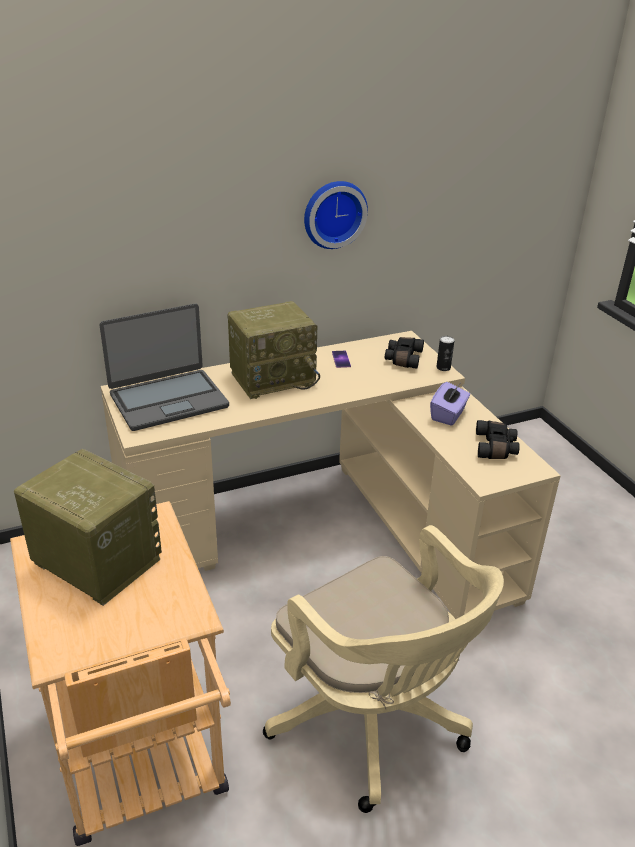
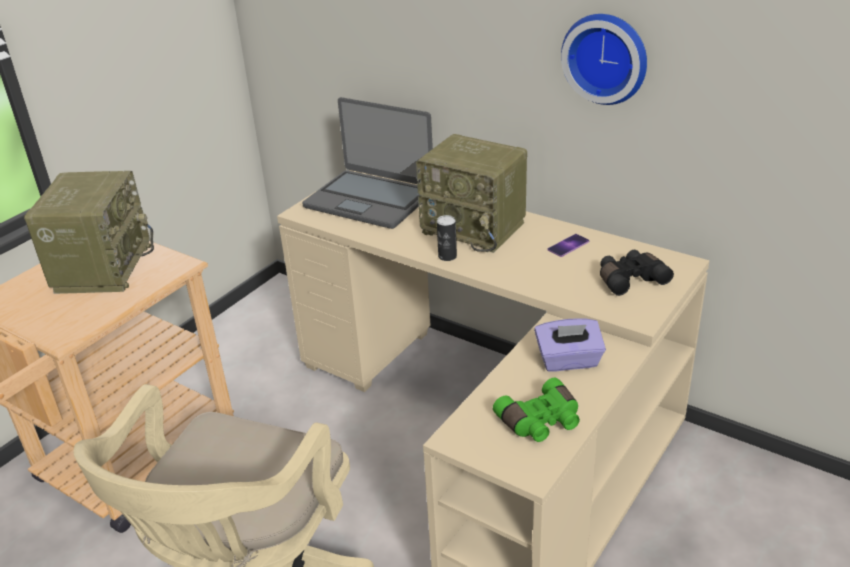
camera: 60 degrees right, 0 degrees up
can [436,336,454,371] -> can moved to [437,215,457,261]
black binoculars [476,420,520,459] -> green binoculars [493,378,580,442]

